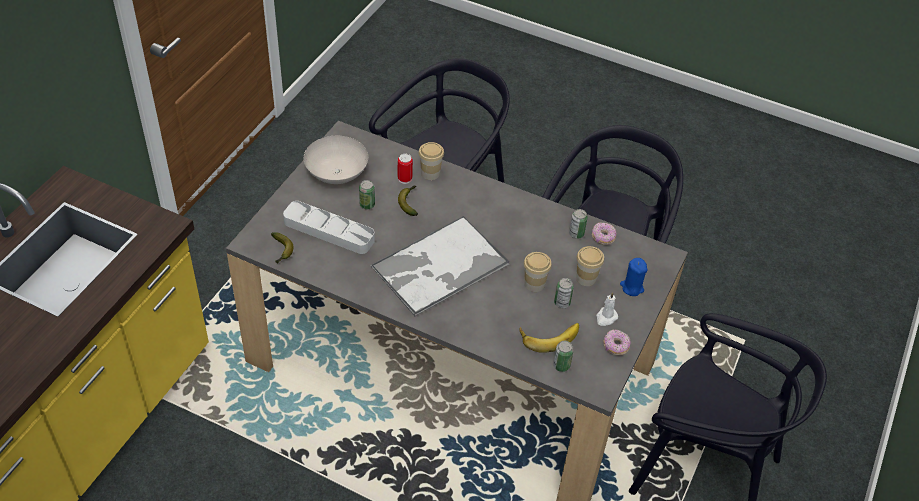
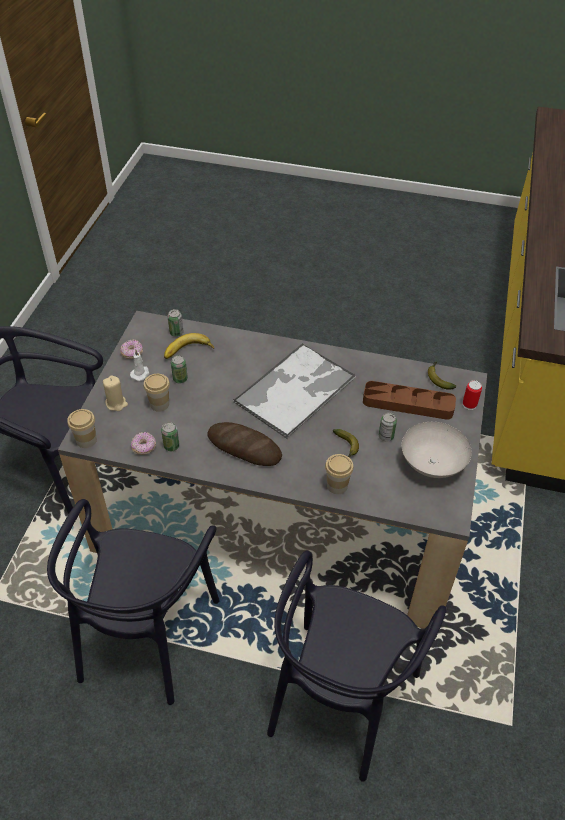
camera: 170 degrees right, 0 degrees up
grey tray [283,201,375,254] -> brown tray [363,381,456,420]
can [398,154,413,184] -> can moved to [463,380,482,410]
cup [524,252,552,292] -> cup moved to [67,409,97,448]
blue candle [620,258,647,296] -> beige candle [103,376,128,411]
none -> bread [207,422,282,466]

